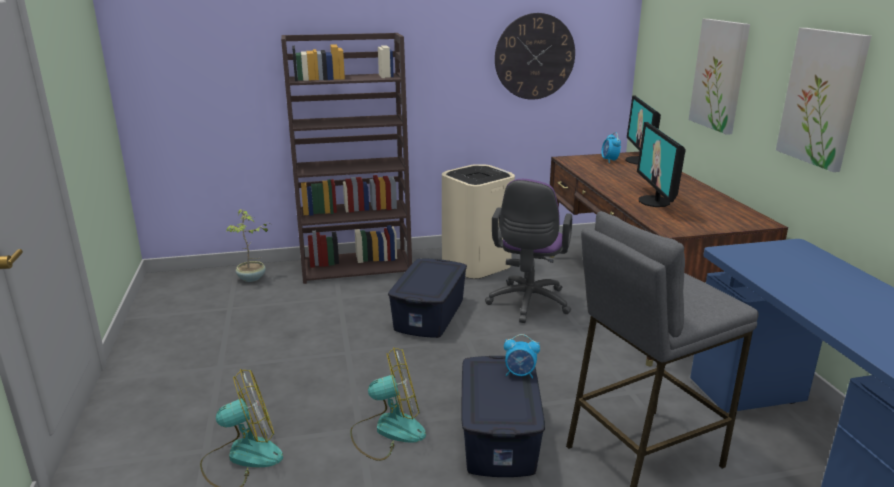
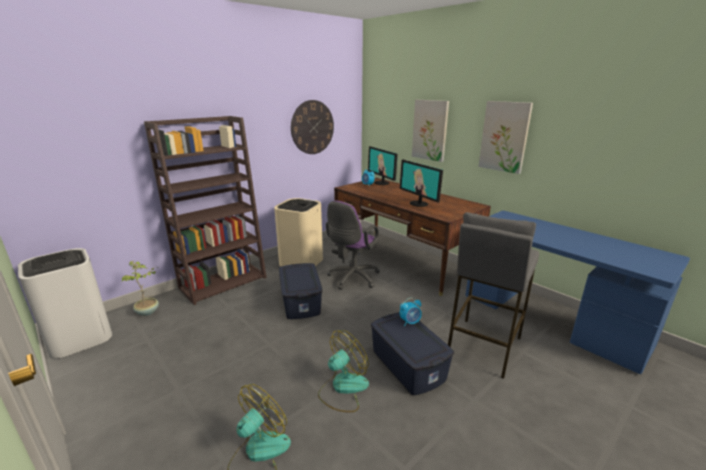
camera: 30 degrees left, 0 degrees up
purple office chair [485,179,572,323] -> purple office chair turned 45 degrees clockwise [326,201,380,290]
none -> white trash can [18,248,112,359]

